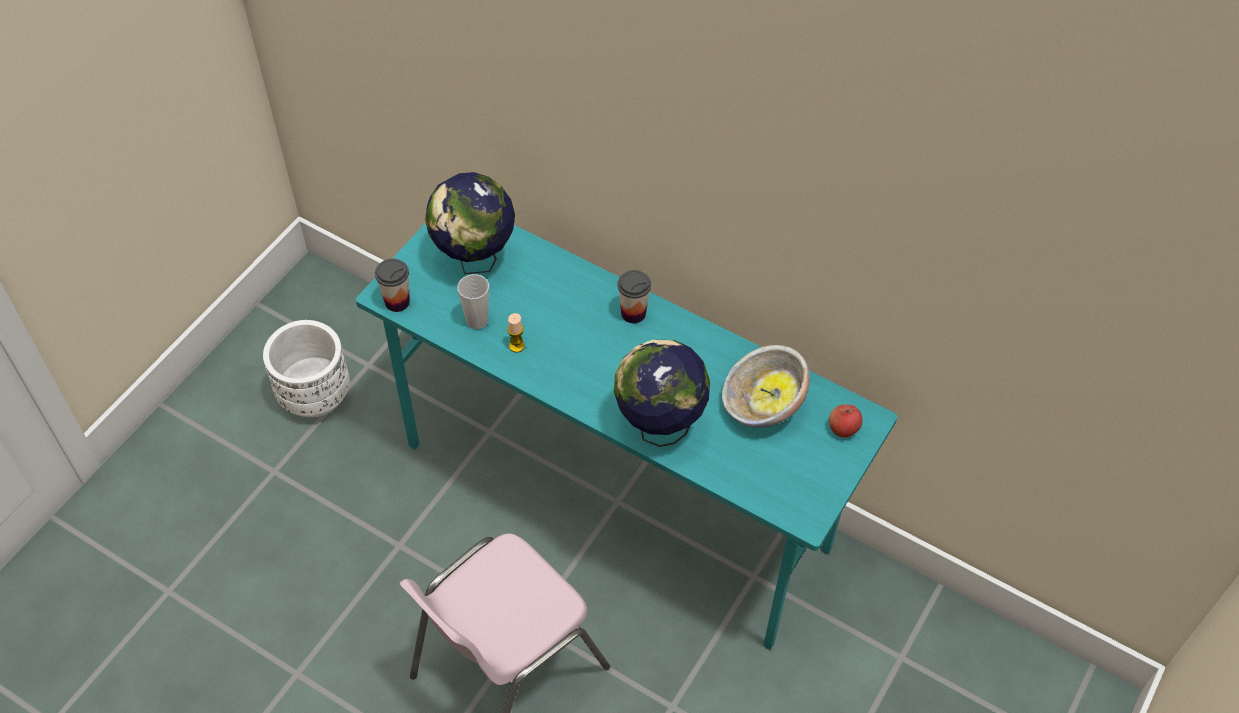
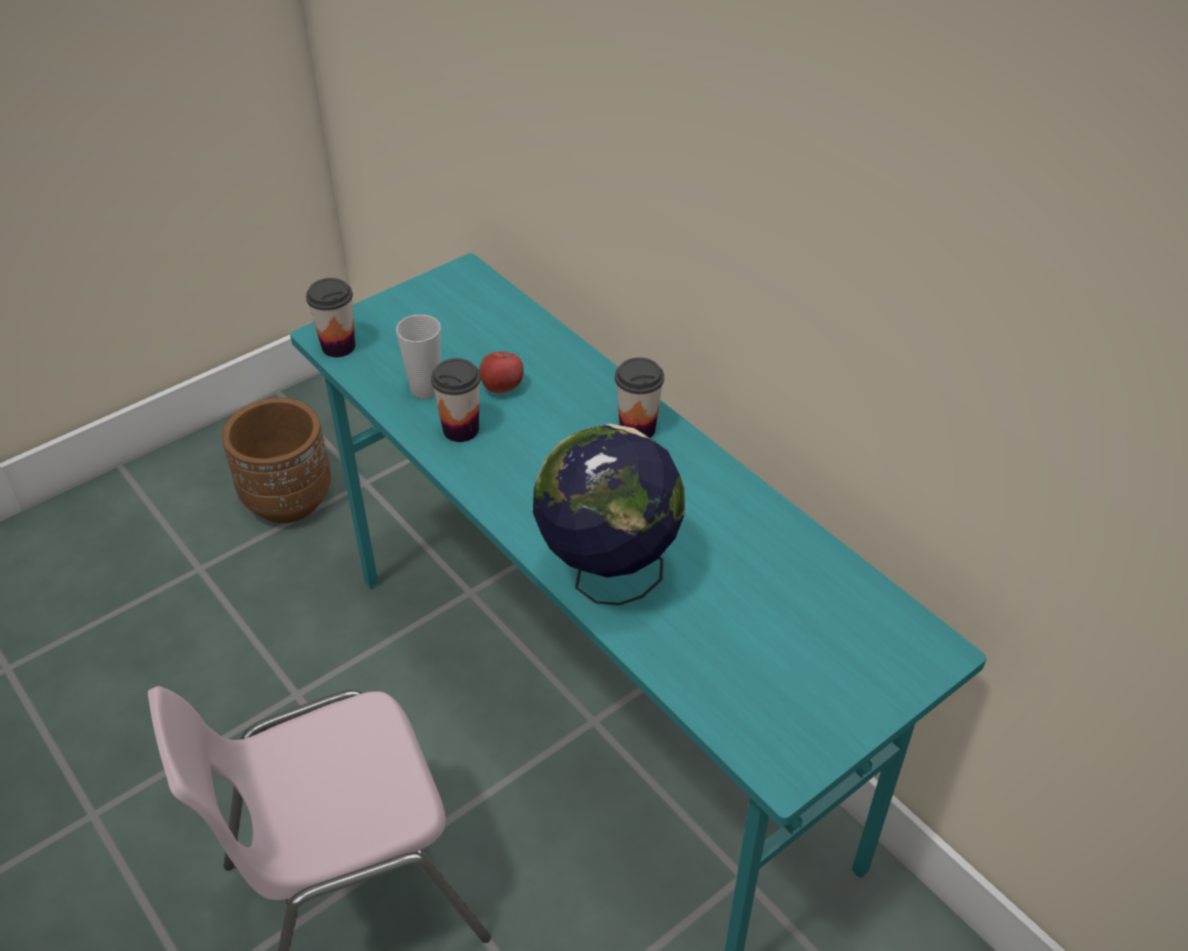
camera: 20 degrees right, 10 degrees down
white planter [263,320,350,418] -> brown planter [222,397,331,523]
globe [425,172,515,274] -> none
candle [507,313,525,353] -> cup [431,358,481,442]
bowl [722,345,810,428] -> none
apple [829,404,862,438] -> apple moved to [479,351,524,394]

